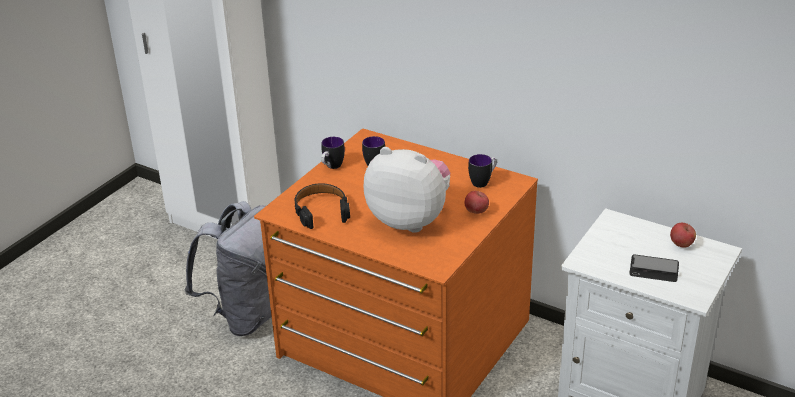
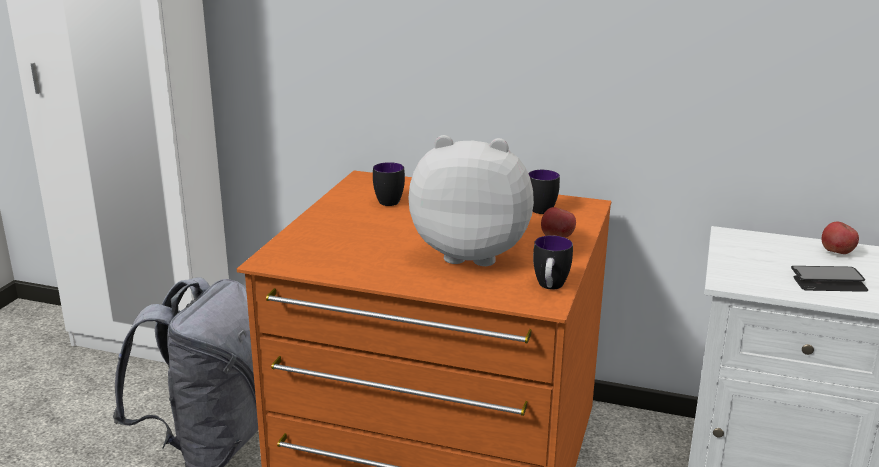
camera: 15 degrees left, 10 degrees down
black headphones [295,183,350,229] -> none
mug [321,137,345,169] -> mug moved to [533,235,573,289]

